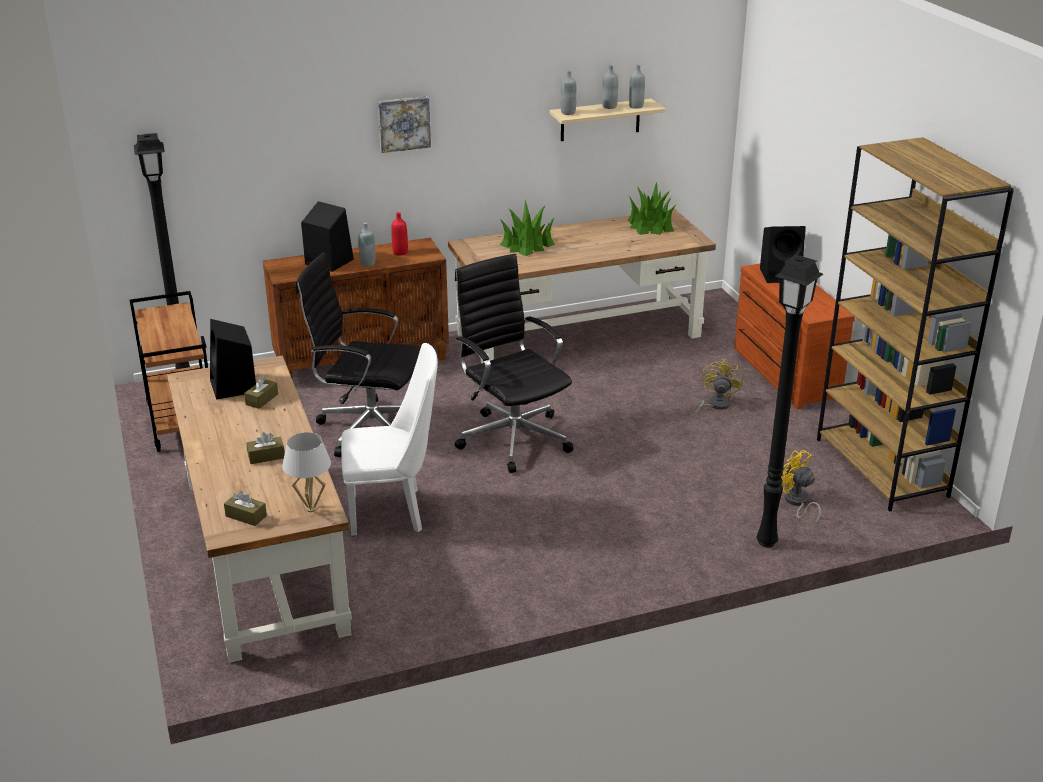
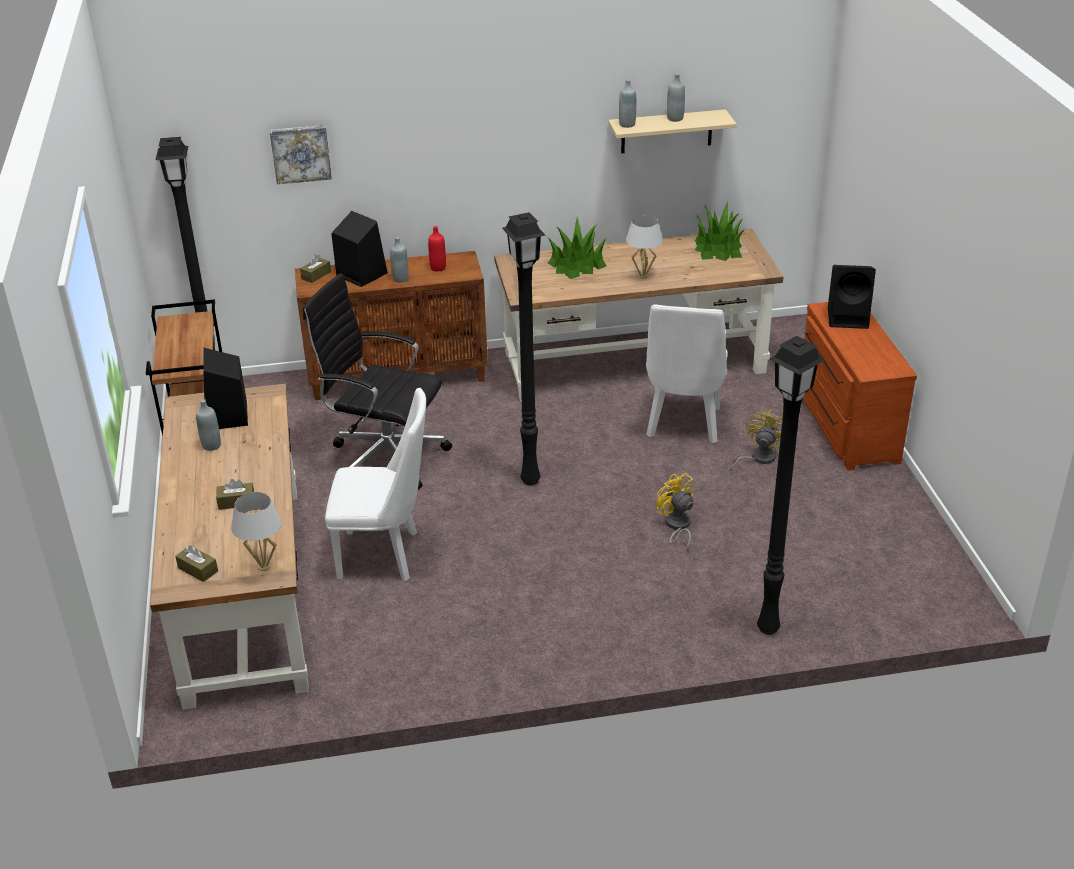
camera: 10 degrees right, 5 degrees up
brown tissue box [244,375,278,409] -> brown tissue box moved to [300,254,331,283]
picture [378,96,431,153] -> picture moved to [270,125,332,184]
black office chair [455,254,573,473] -> black floor lamp [502,212,546,485]
grey bottle [629,64,645,109] -> grey bottle moved to [196,399,221,451]
yellow fan [781,450,821,525] -> yellow fan moved to [656,473,695,553]
brown bookcase [817,137,1014,511] -> none
none -> white table lamp [626,215,663,279]
none -> white chair [646,304,728,443]

